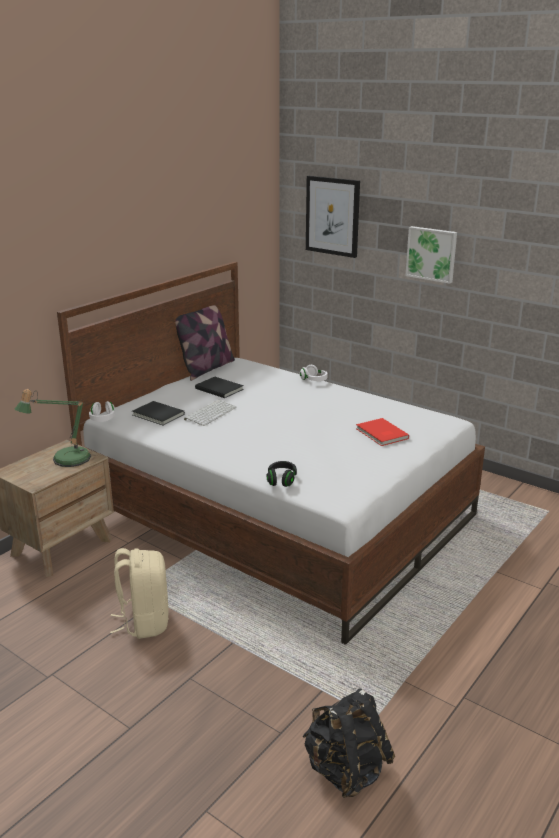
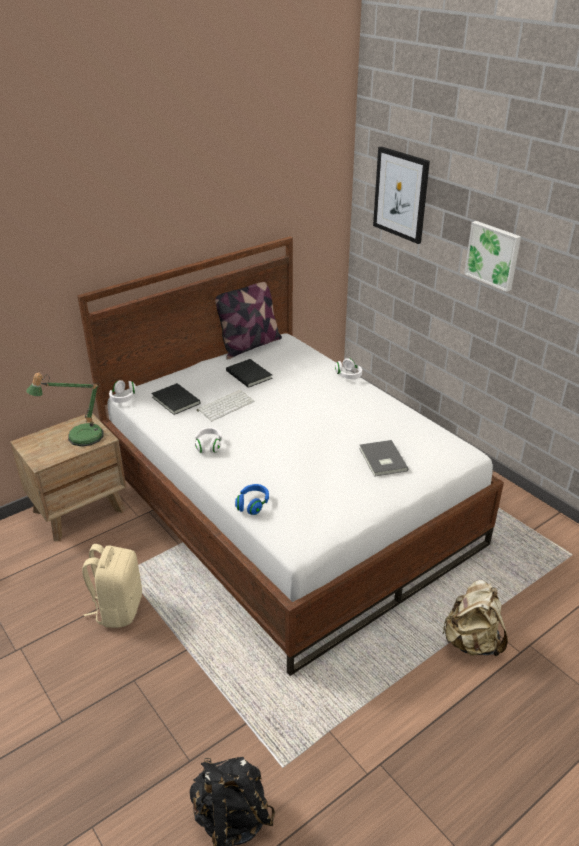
camera: 15 degrees right, 10 degrees up
black headphones [266,461,297,487] -> blue headphones [235,484,269,515]
red book [356,418,409,446] -> grey book [359,440,408,477]
none -> white headphones [195,427,222,453]
none -> beige backpack [442,580,508,657]

